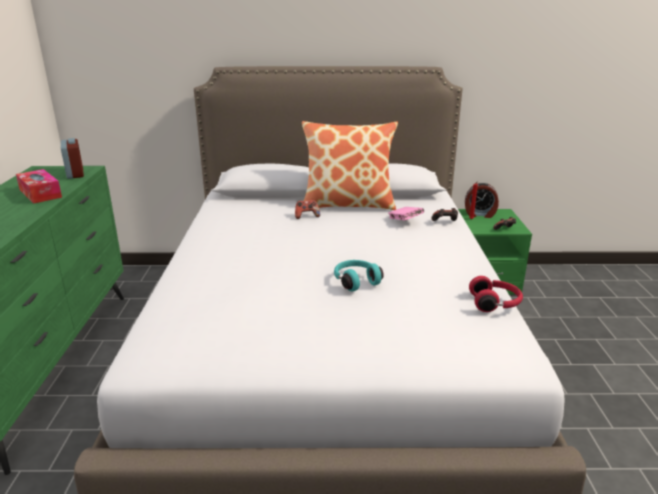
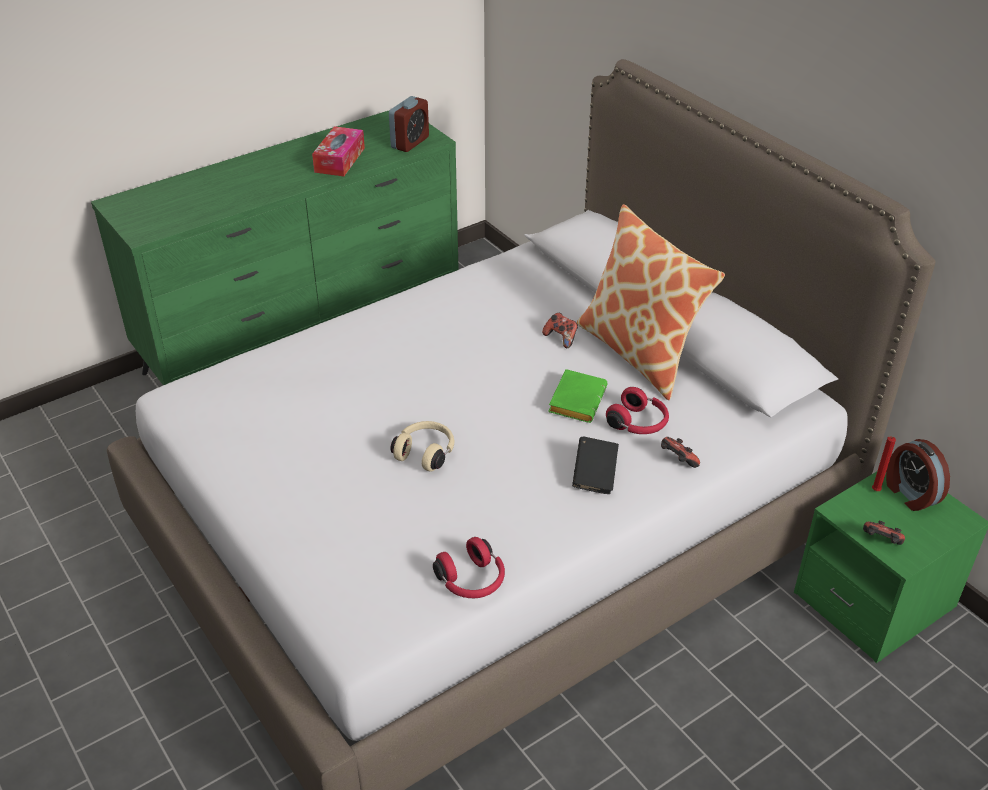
camera: 55 degrees right, 15 degrees up
turquoise headphones [334,260,384,291] -> beige headphones [390,421,454,472]
pink book [388,207,424,221] -> red headphones [606,387,669,434]
none -> green book [548,369,608,423]
none -> black book [572,437,619,494]

